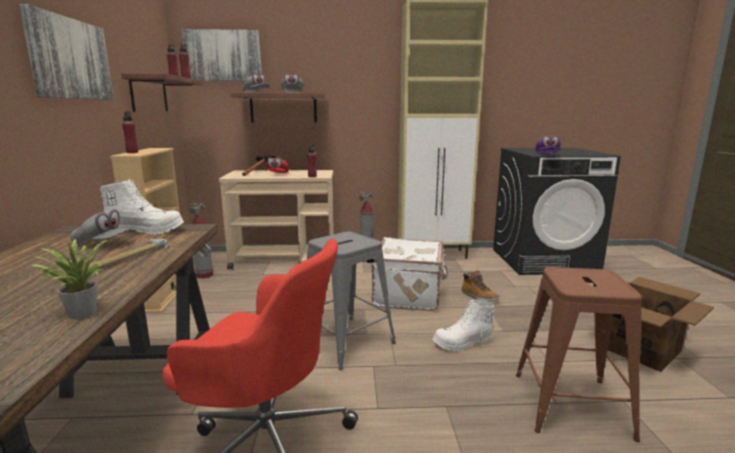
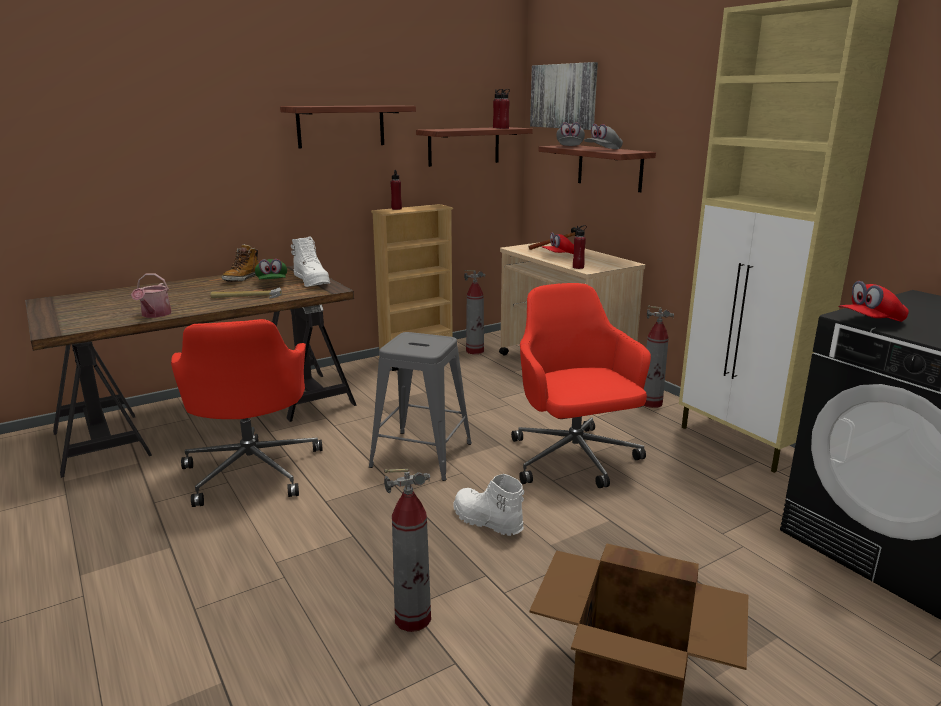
camera: 60 degrees right, 5 degrees up
picture [19,4,114,100] -> shelf [280,105,416,148]
potted plant [30,239,111,319] -> watering can [131,274,171,318]
grey cap [70,209,132,244] -> green cap [255,259,287,280]
white suitcase [372,237,447,311] -> red office chair [511,283,651,488]
boot [461,270,499,302] -> boot moved to [221,244,259,282]
brown stool [516,267,642,442] -> fire extinguisher [384,469,431,632]
purple cap [535,135,561,153] -> red cap [838,281,909,322]

